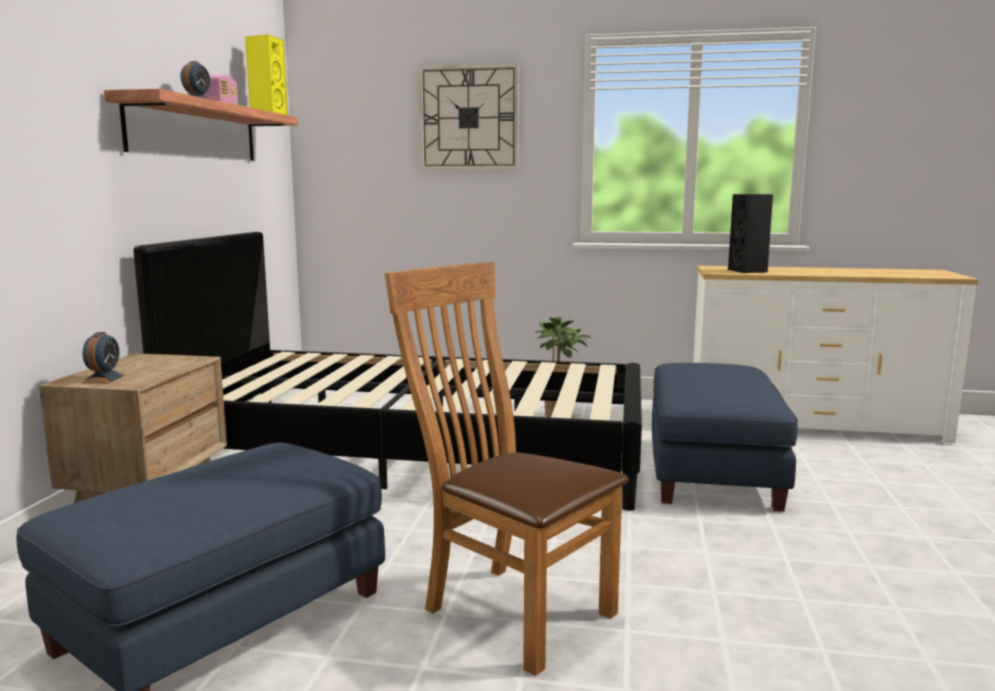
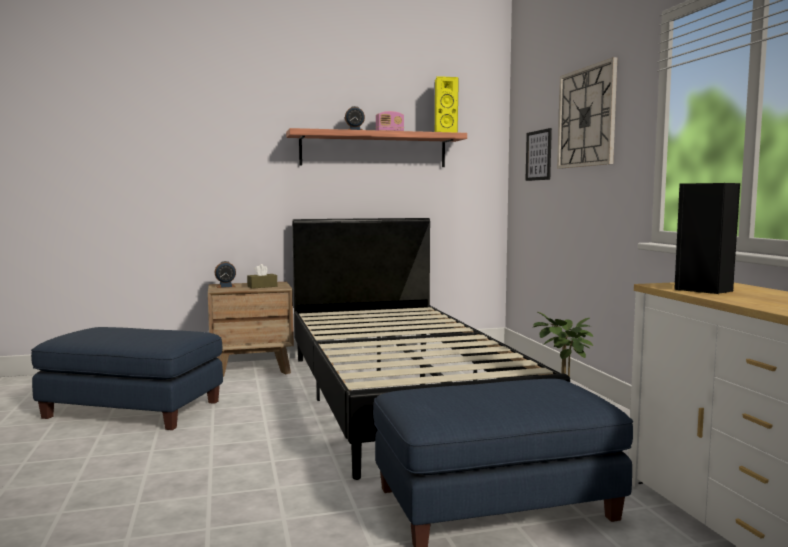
camera: 65 degrees right, 5 degrees down
brown chair [385,262,629,676] -> none
none -> brown tissue box [247,264,277,289]
none -> picture [525,128,552,181]

